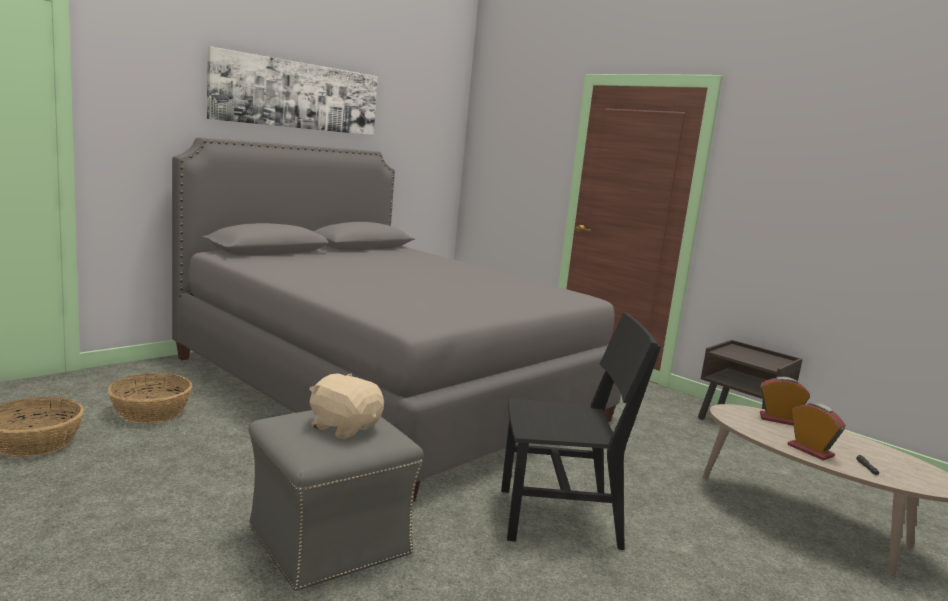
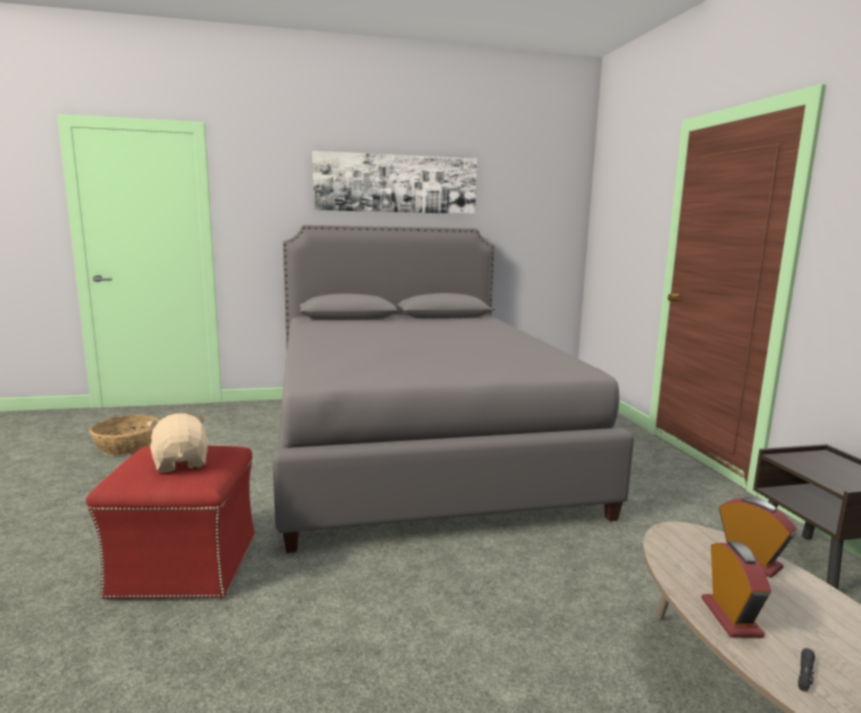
camera: 35 degrees right, 0 degrees up
basket [108,373,192,423] -> none
grey ottoman [248,410,424,591] -> red ottoman [86,446,255,600]
black chair [501,313,661,550] -> none

